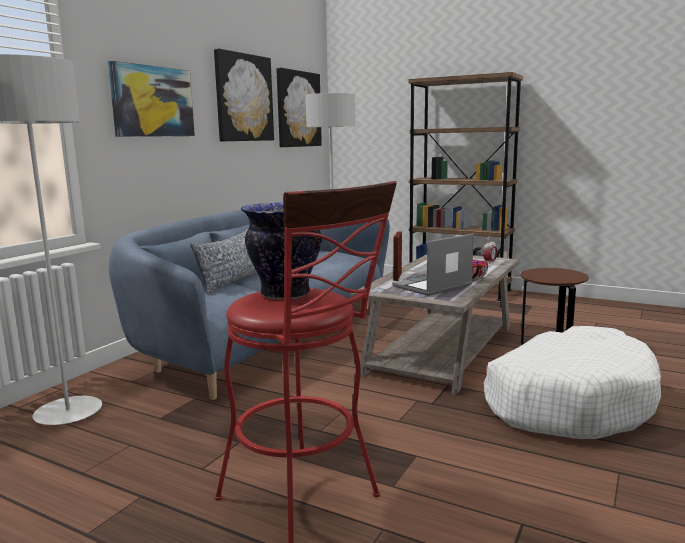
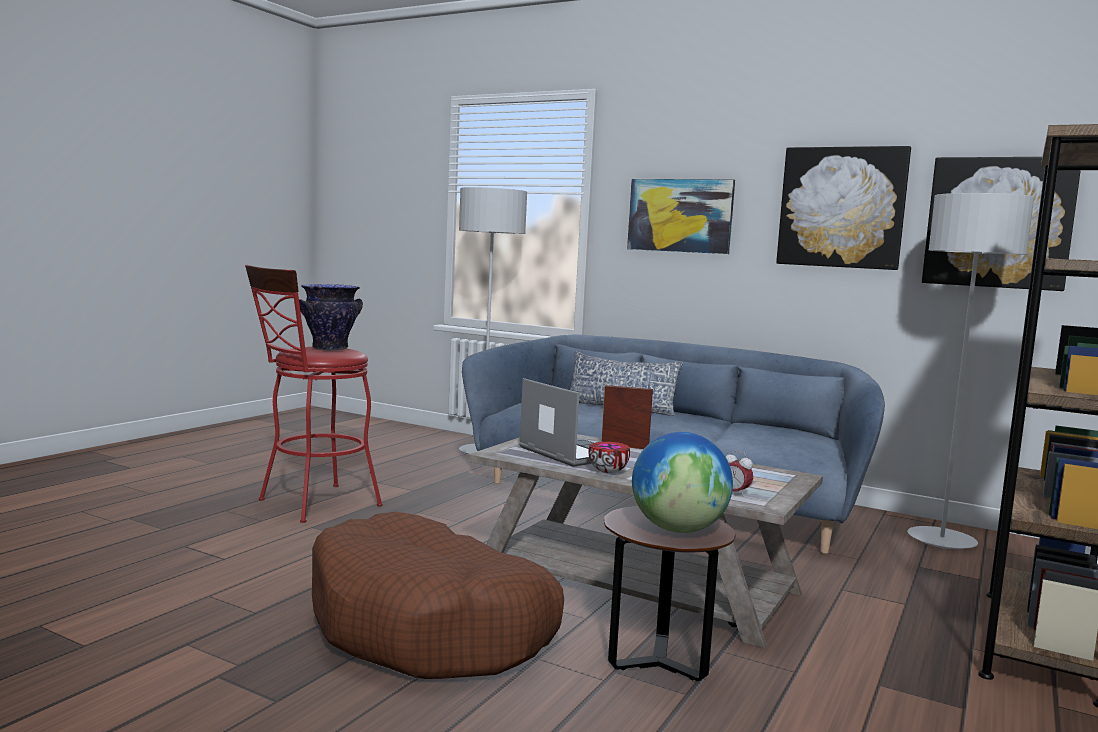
camera: 90 degrees right, 5 degrees down
white dog bed [484,326,661,439] -> brown dog bed [312,512,564,679]
none -> globe [632,432,733,533]

